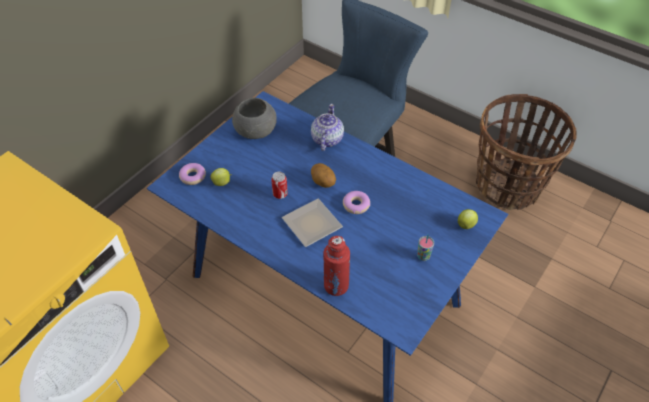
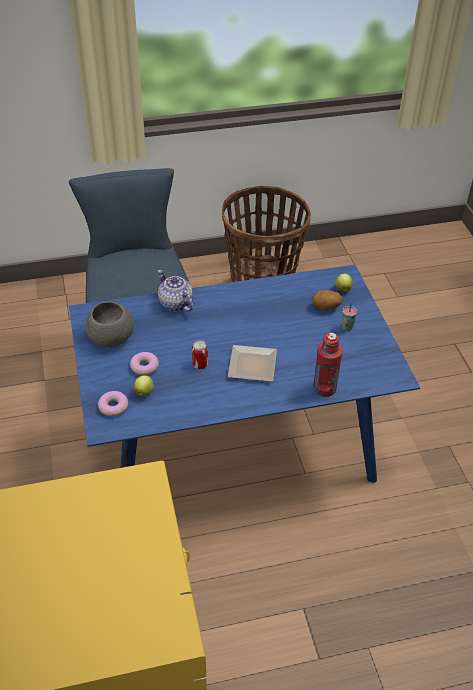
camera: 50 degrees left, 5 degrees down
potato [311,163,336,188] -> potato moved to [312,290,342,310]
donut [343,191,370,214] -> donut moved to [130,352,159,375]

